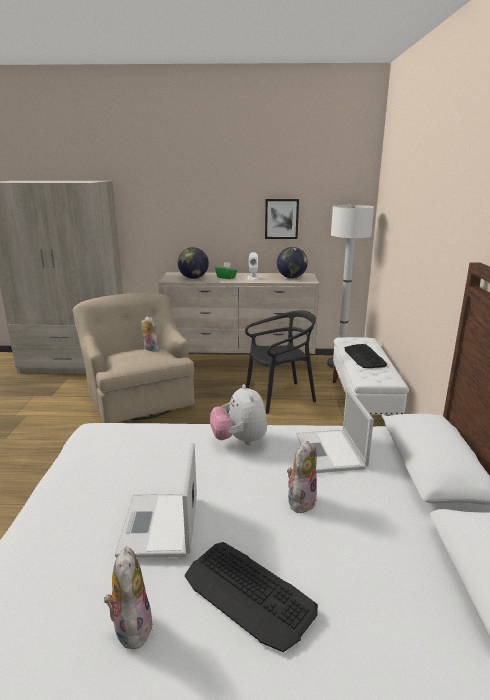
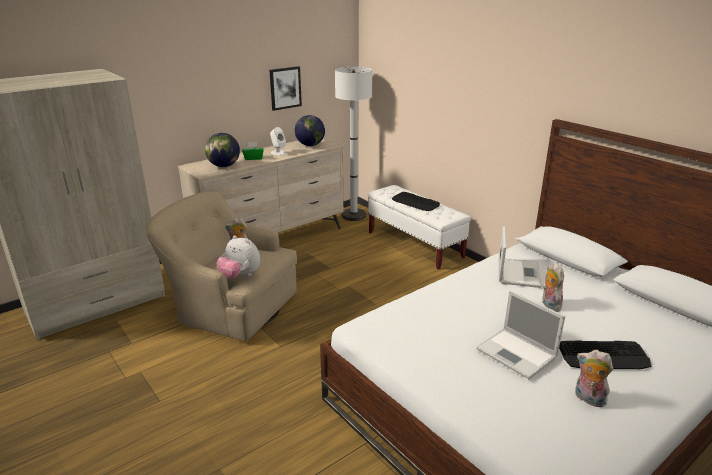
camera: 40 degrees left, 5 degrees up
plush toy [210,384,267,445] -> plush toy moved to [217,236,260,279]
black chair [245,310,316,414] -> none
laptop [296,387,374,473] -> laptop turned 120 degrees counterclockwise [499,226,541,288]

